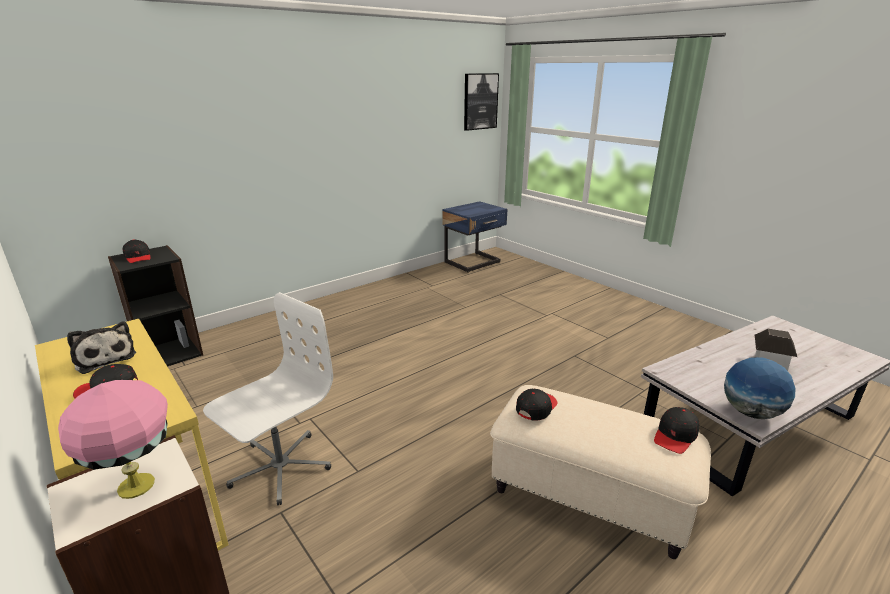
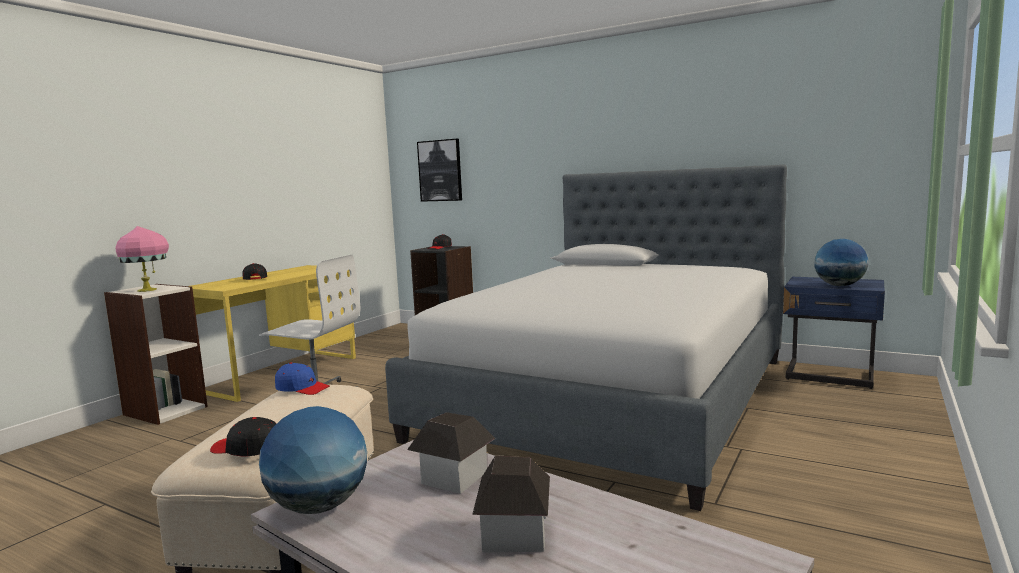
camera: 70 degrees right, 15 degrees down
plush toy [67,321,136,374] -> none
picture [464,73,499,131] -> picture moved to [417,139,462,202]
black cap [516,388,558,420] -> blue cap [275,362,330,395]
none -> bed [385,164,787,511]
none -> toy house [407,412,496,494]
none -> globe [814,239,868,286]

